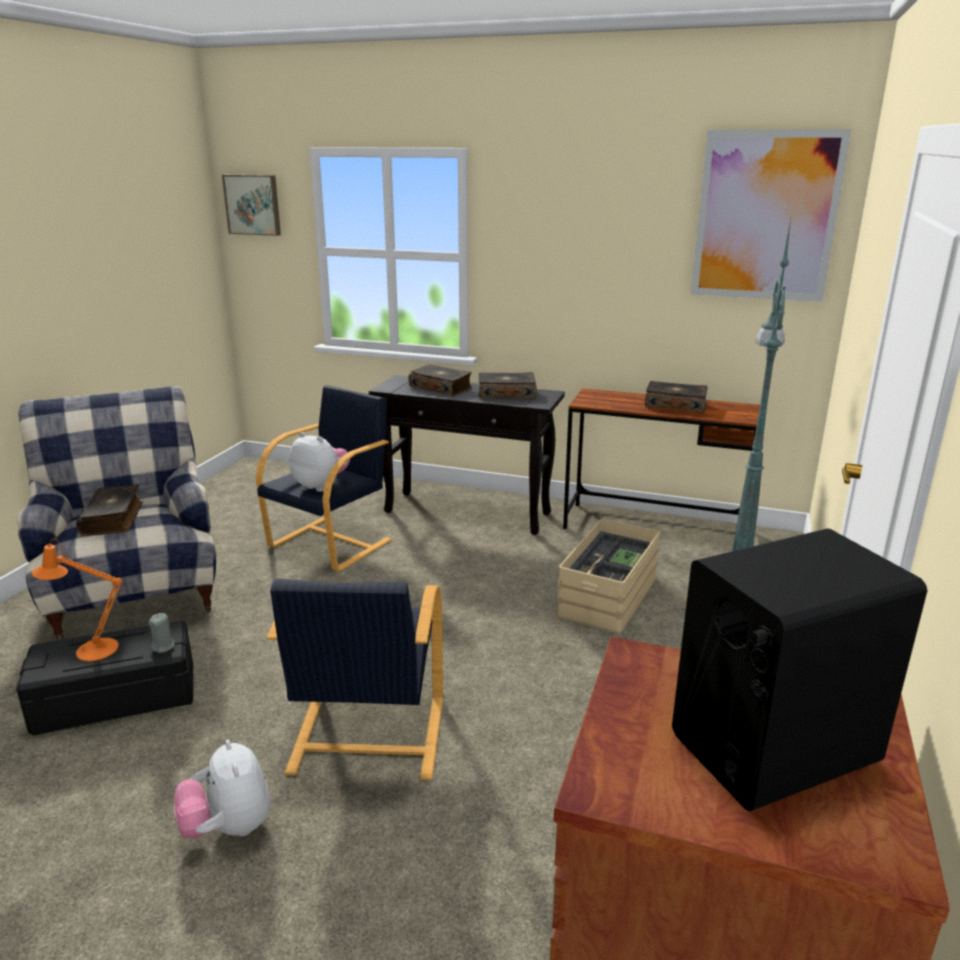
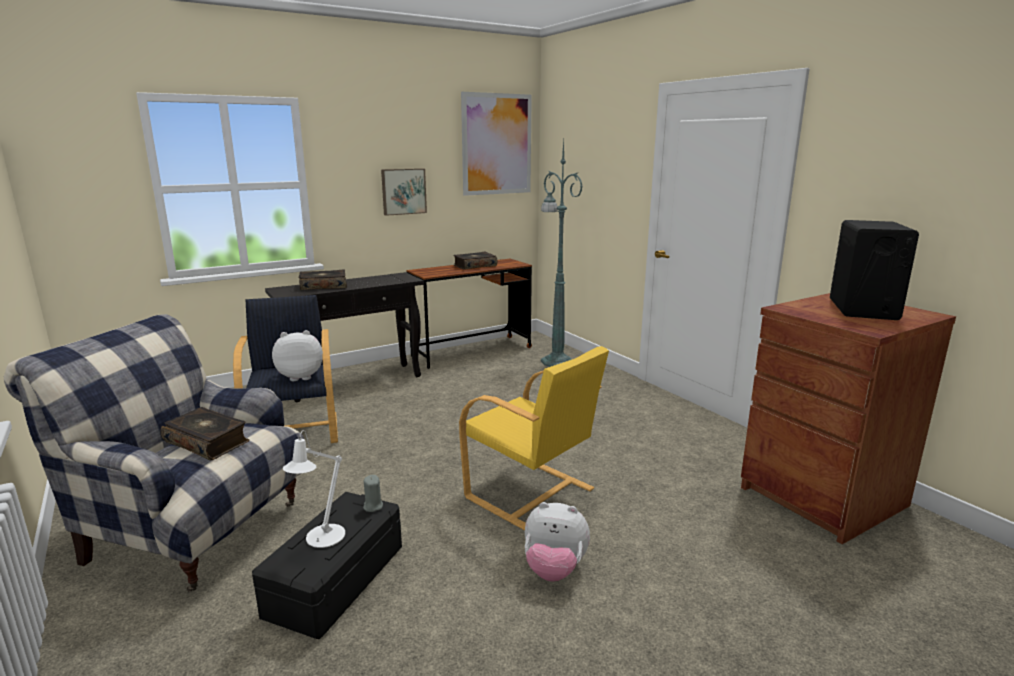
camera: 50 degrees left, 5 degrees down
orange table lamp [32,538,122,661] -> white table lamp [283,430,345,548]
picture [222,175,281,236] -> picture moved to [381,168,427,216]
black armchair [267,579,443,780] -> yellow armchair [459,346,609,530]
book [478,372,536,398] -> none
beige storage box [556,519,661,634] -> none

